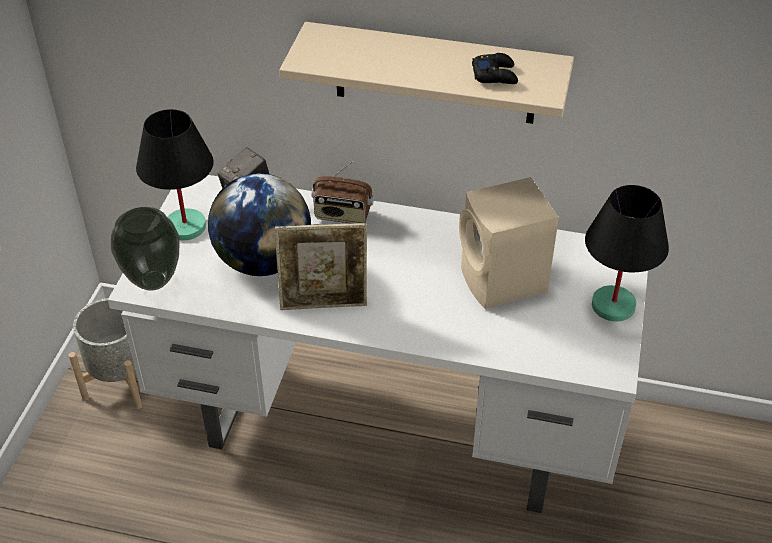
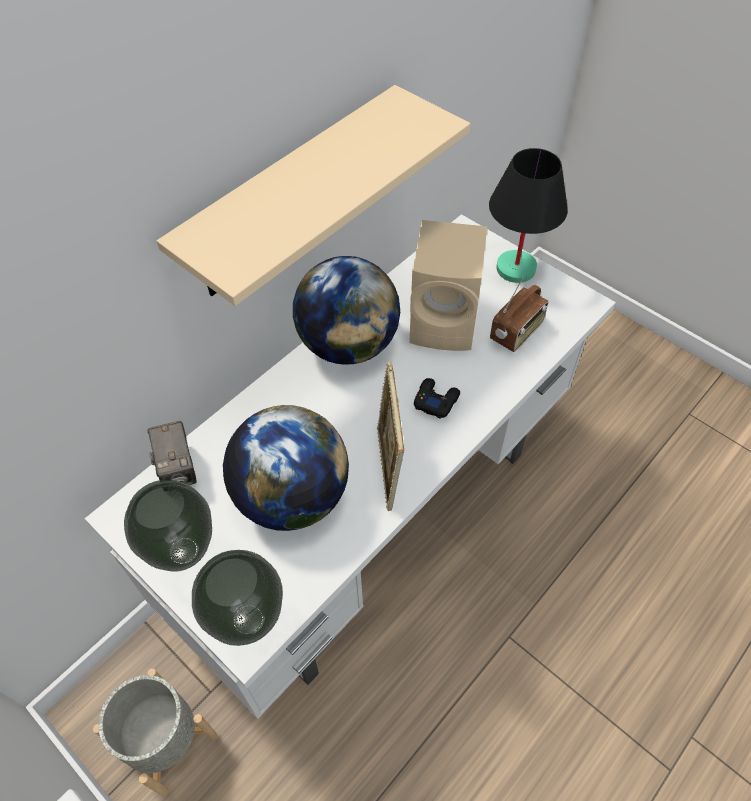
camera: 60 degrees left, 10 degrees up
black table lamp [136,109,214,240] -> vase [124,480,212,572]
picture frame [275,223,367,310] -> picture frame turned 150 degrees clockwise [377,362,404,511]
radio [311,161,374,223] -> radio moved to [490,275,548,352]
black game controller [472,53,518,84] -> black game controller moved to [414,378,460,419]
none -> globe [293,256,400,365]

